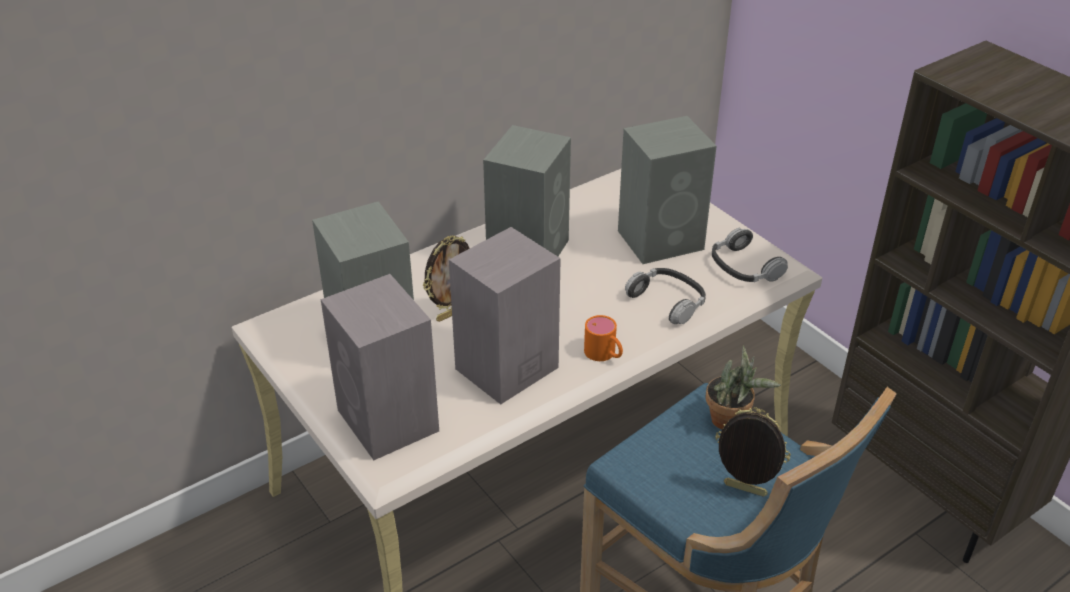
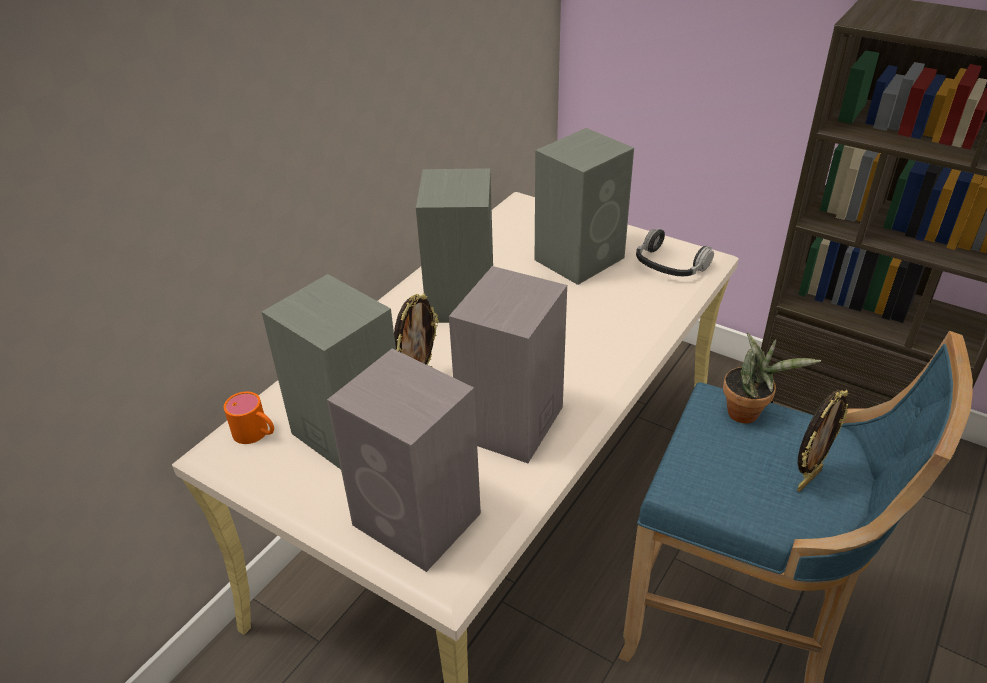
camera: 20 degrees left, 0 degrees up
orange mug [584,315,623,361] -> orange mug moved to [224,391,274,444]
headphones [625,268,706,324] -> none
picture frame [715,407,791,497] -> picture frame turned 135 degrees clockwise [797,390,849,492]

